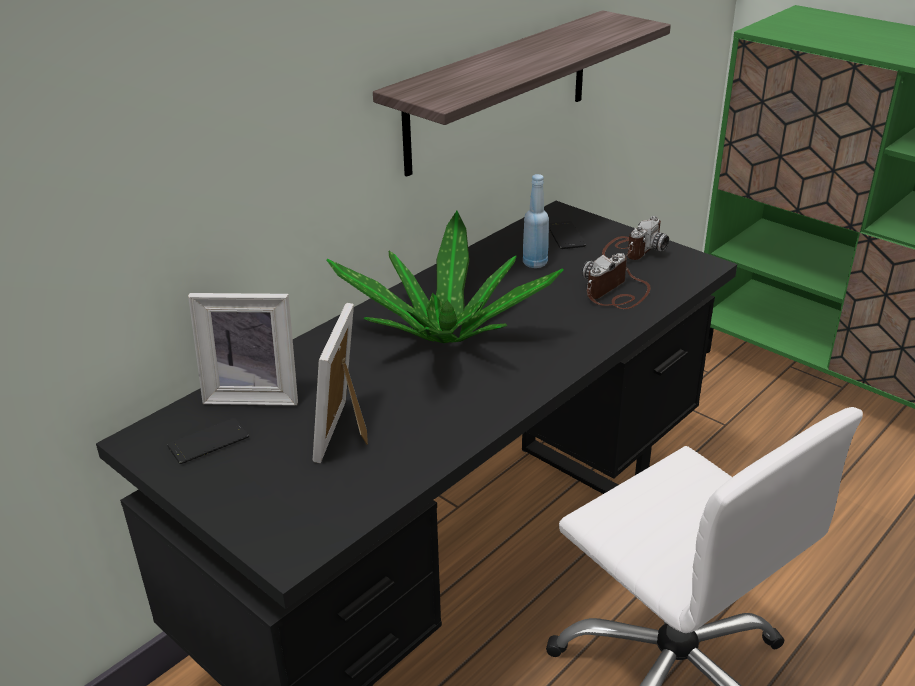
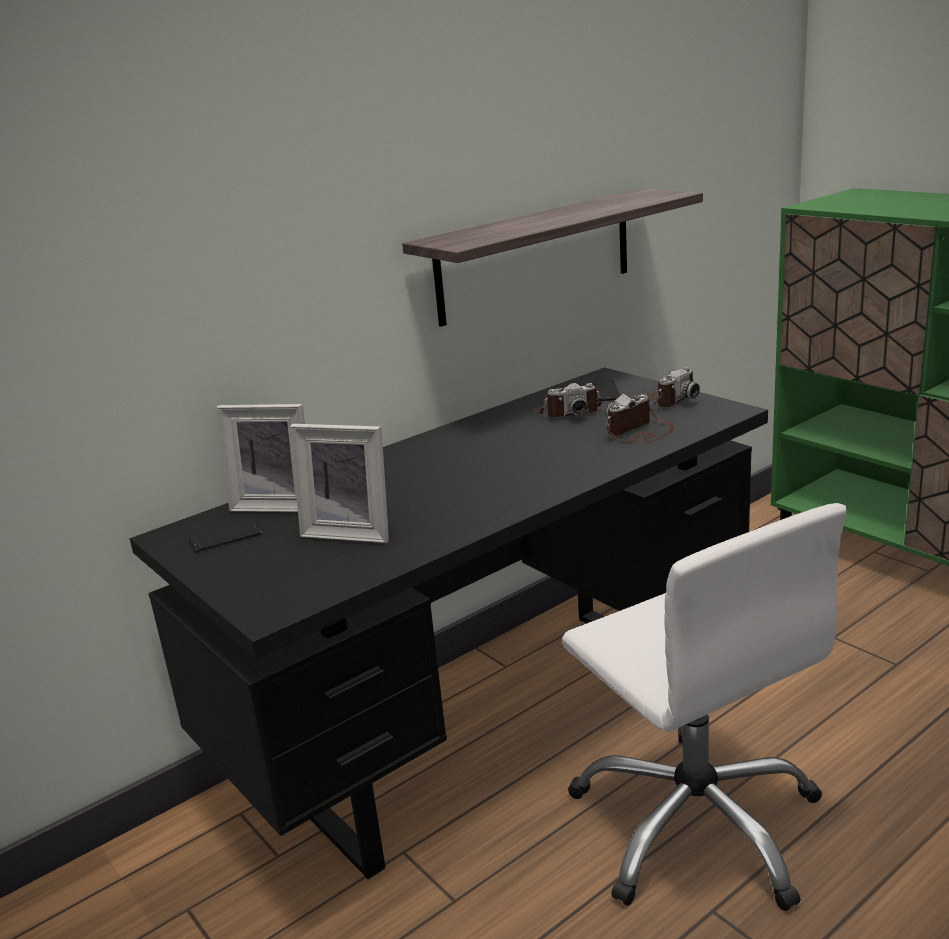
camera: 10 degrees right, 10 degrees down
picture frame [313,303,368,463] -> picture frame turned 90 degrees counterclockwise [290,424,389,543]
potted plant [327,211,564,343] -> none
blue bottle [523,174,549,268] -> camera [534,383,602,418]

